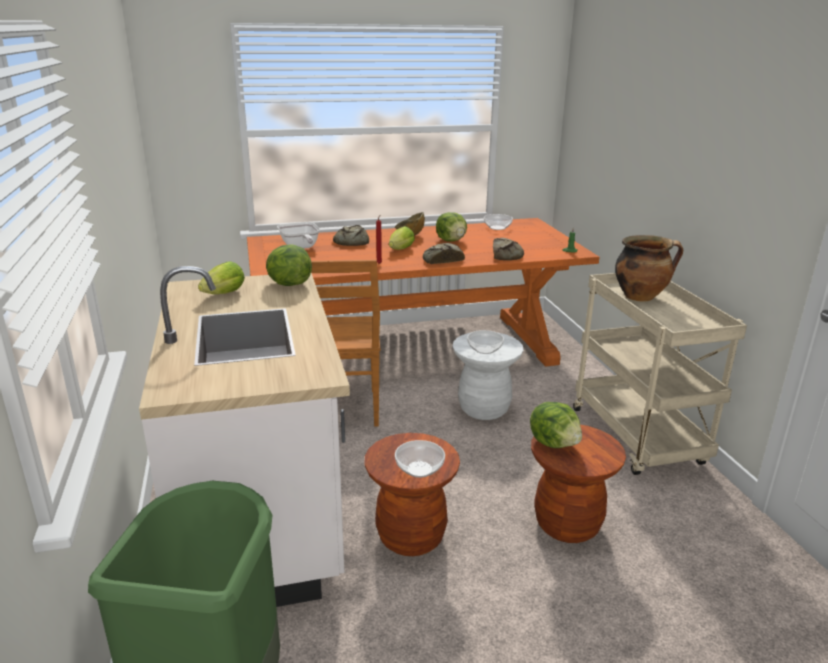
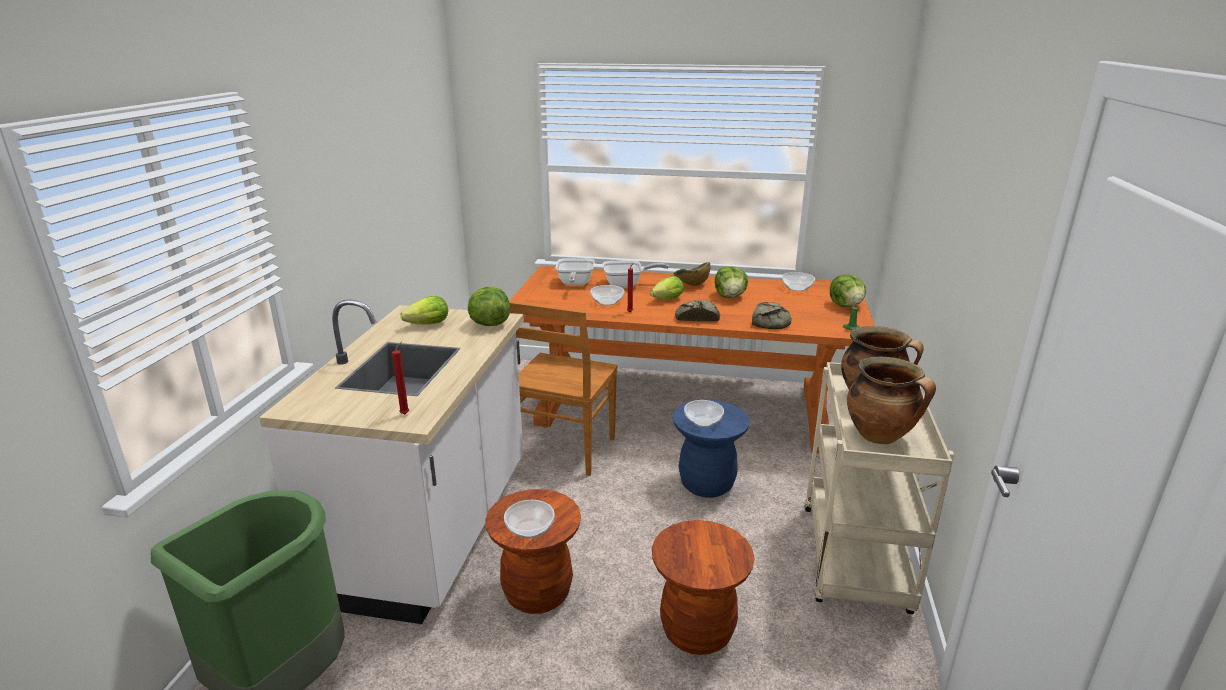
camera: 25 degrees right, 0 degrees up
bread [333,225,369,246] -> frying pan [603,260,669,287]
white stool [453,332,523,420] -> blue stool [673,400,750,498]
lettuce [530,402,582,448] -> lettuce moved to [830,275,866,307]
none -> red candle [392,342,409,414]
none -> bowl [590,285,624,306]
none -> cooking pot [847,357,936,444]

